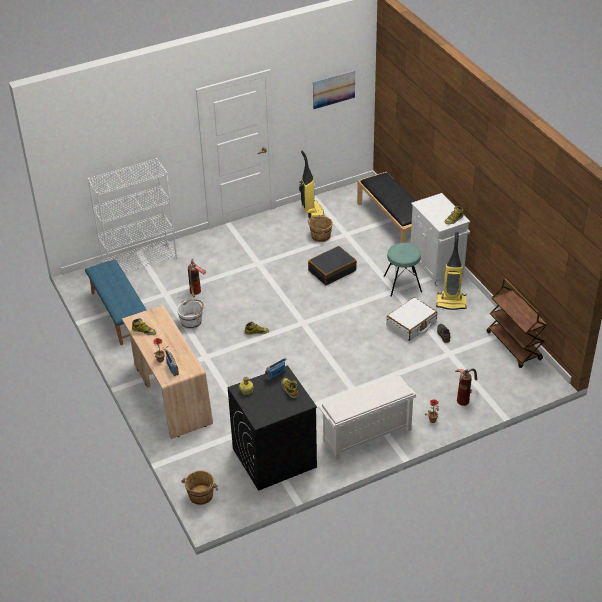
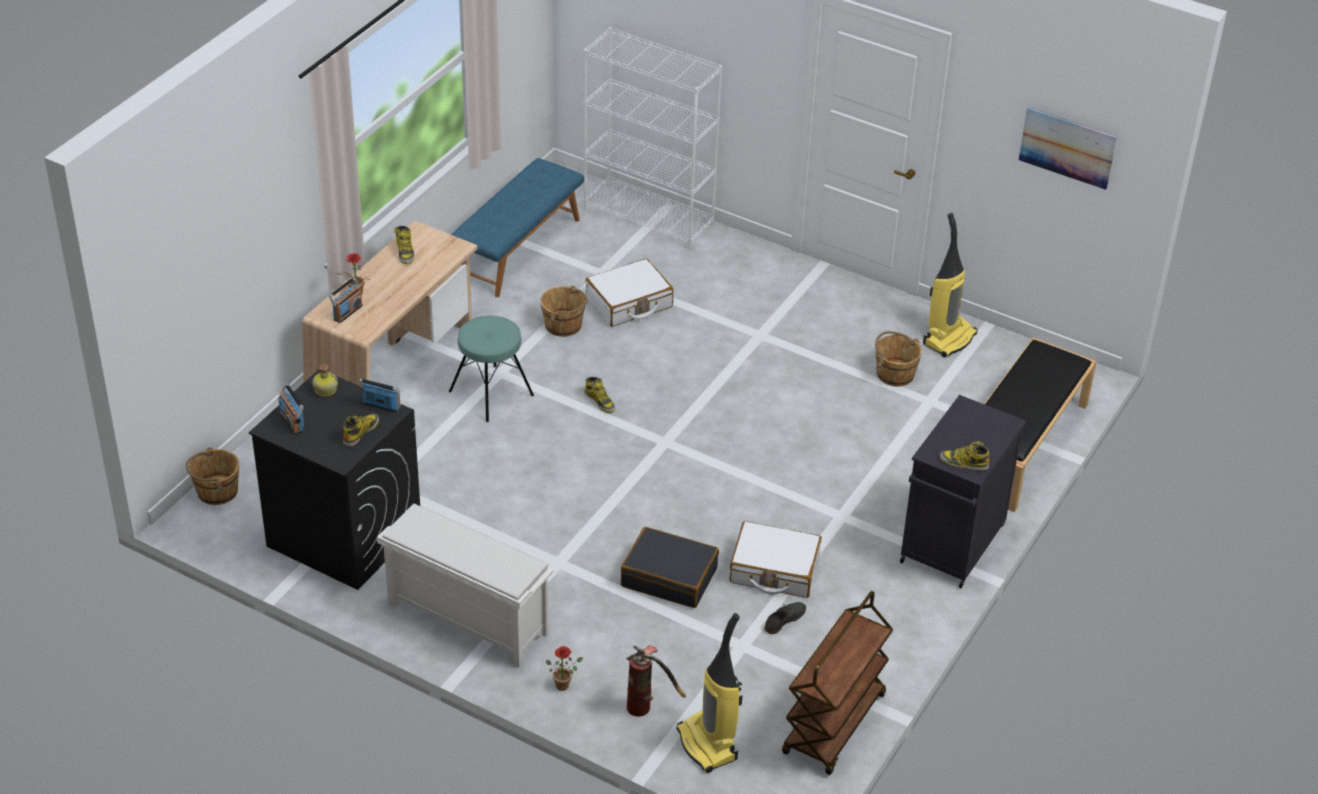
camera: 55 degrees right, 0 degrees up
white bucket [177,299,204,329] -> brown bucket [540,286,588,337]
fire extinguisher [188,259,206,298] -> white suitcase [585,259,673,326]
black suitcase [308,246,357,285] -> black suitcase moved to [621,527,719,608]
turquoise stool [383,243,422,297] -> turquoise stool moved to [449,316,534,422]
white cabinet [411,193,470,286] -> black cabinet [900,395,1026,588]
vacuum cleaner [436,232,467,310] -> vacuum cleaner moved to [676,613,742,773]
none -> radio [278,384,304,434]

